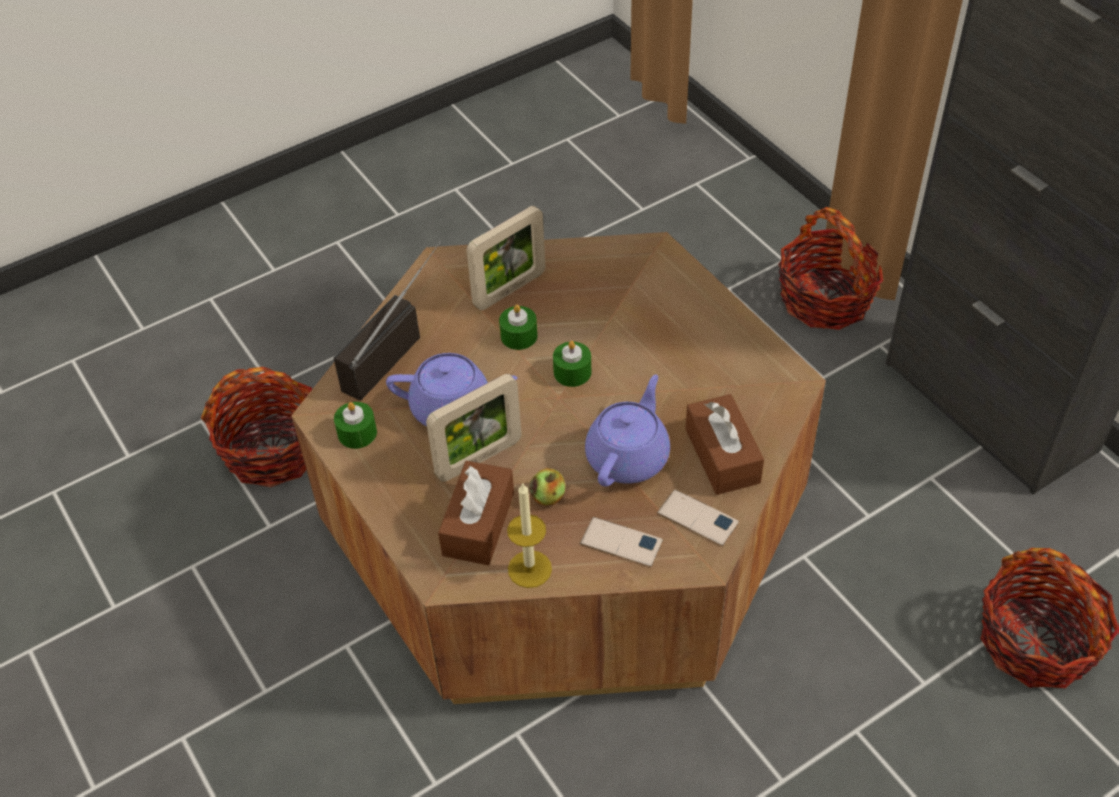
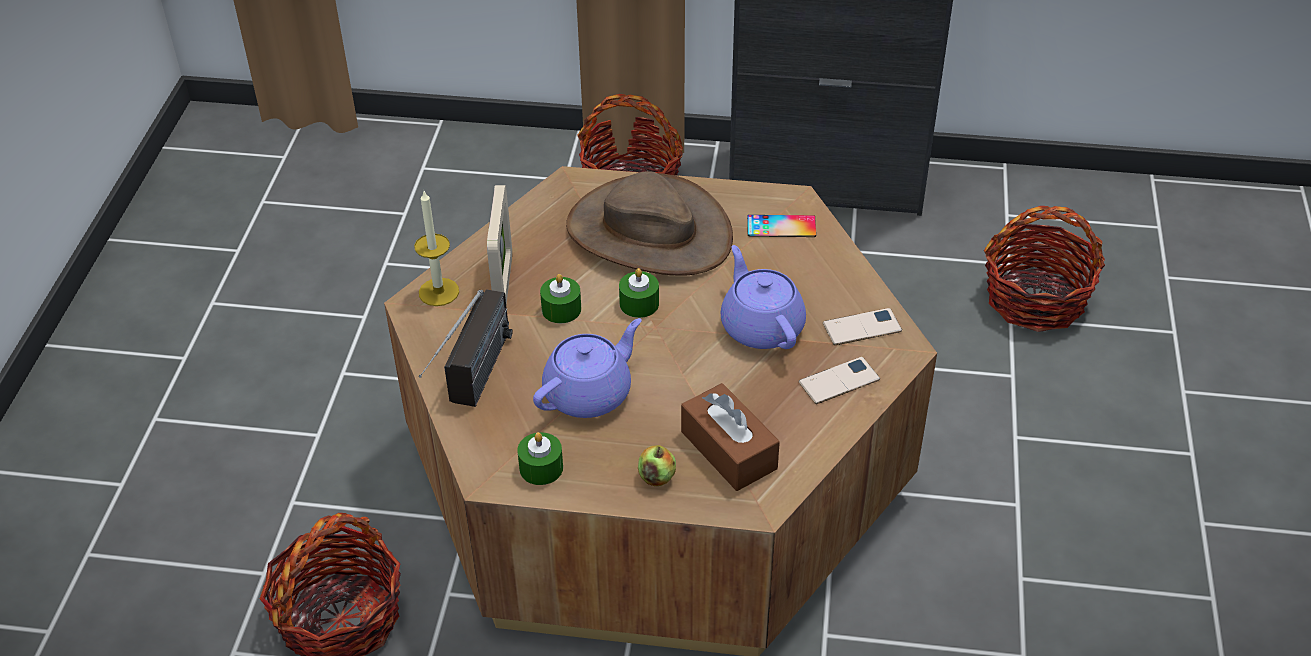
camera: 50 degrees left, 5 degrees down
radio [334,241,441,400] -> radio turned 150 degrees counterclockwise [419,289,513,407]
picture frame [426,374,522,482] -> none
candle [507,482,552,588] -> candle moved to [414,191,459,306]
apple [529,468,566,506] -> apple moved to [638,445,676,486]
brown tissue box [685,394,764,495] -> none
none -> brown hat [566,171,733,275]
none -> phone [747,215,816,237]

